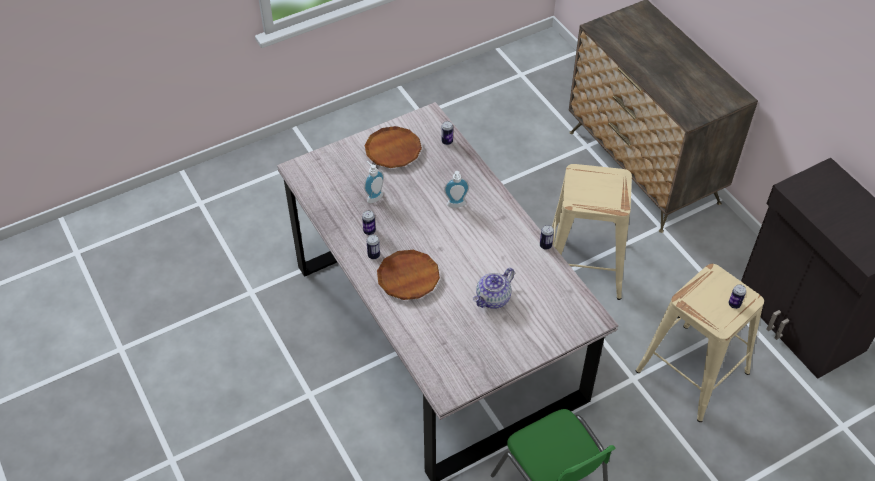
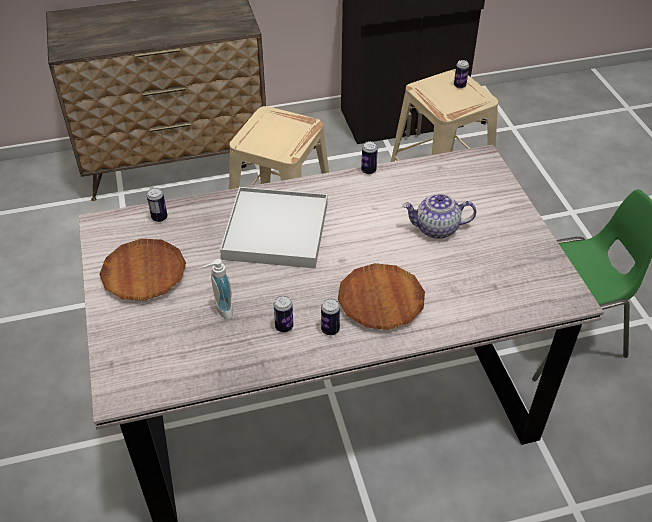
camera: 75 degrees left, 5 degrees down
soap dispenser [444,171,469,208] -> white tray [220,187,327,268]
teapot [473,268,515,309] -> teapot turned 120 degrees clockwise [403,193,477,239]

